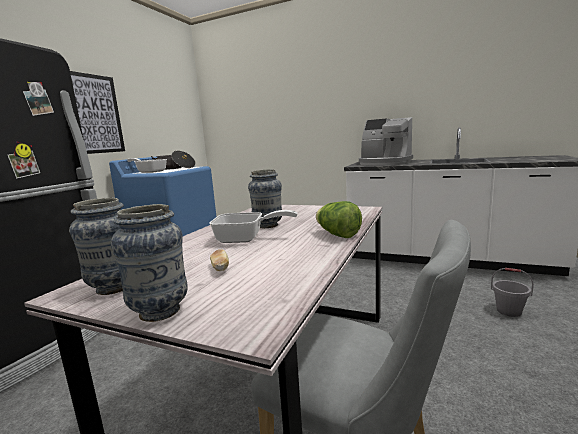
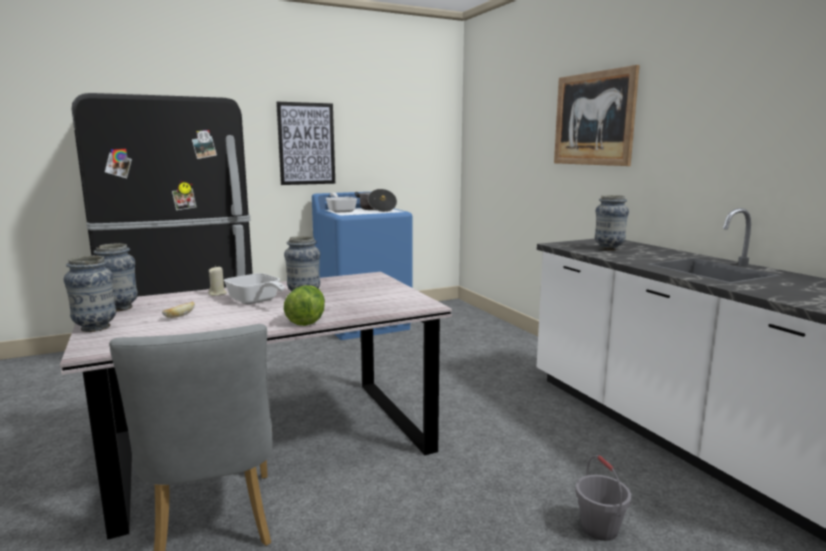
camera: 40 degrees right, 0 degrees up
coffee machine [359,117,413,165] -> vase [595,195,629,250]
none -> beige candle [209,266,227,296]
none -> picture [554,65,640,166]

